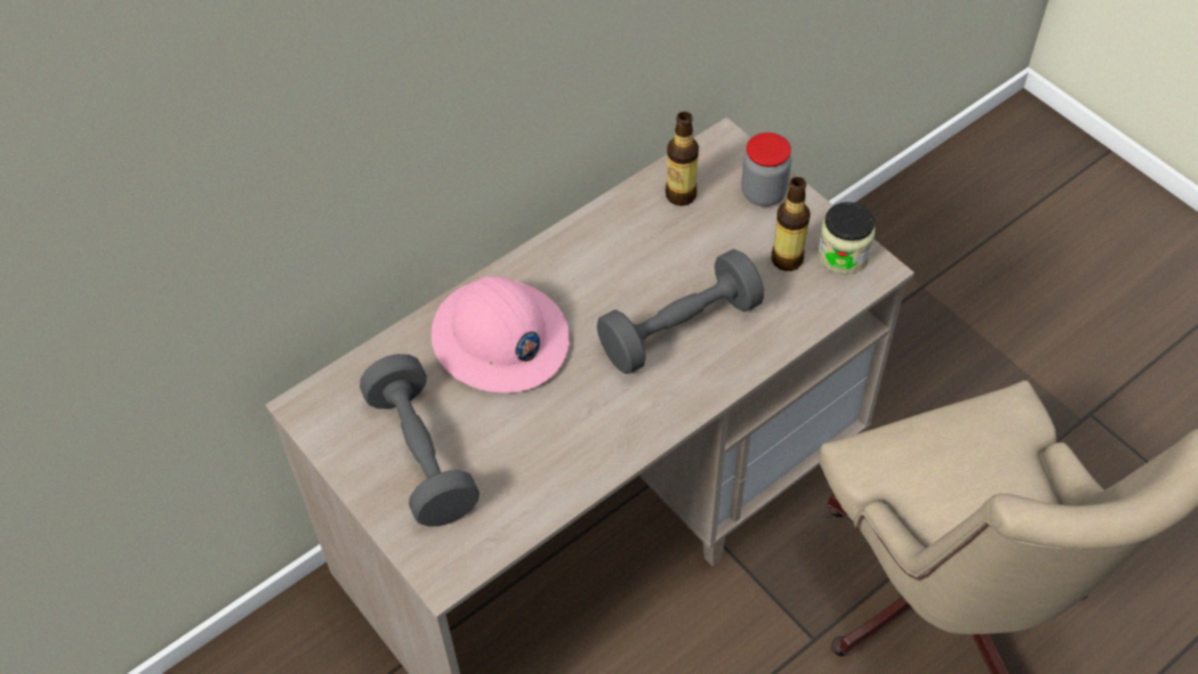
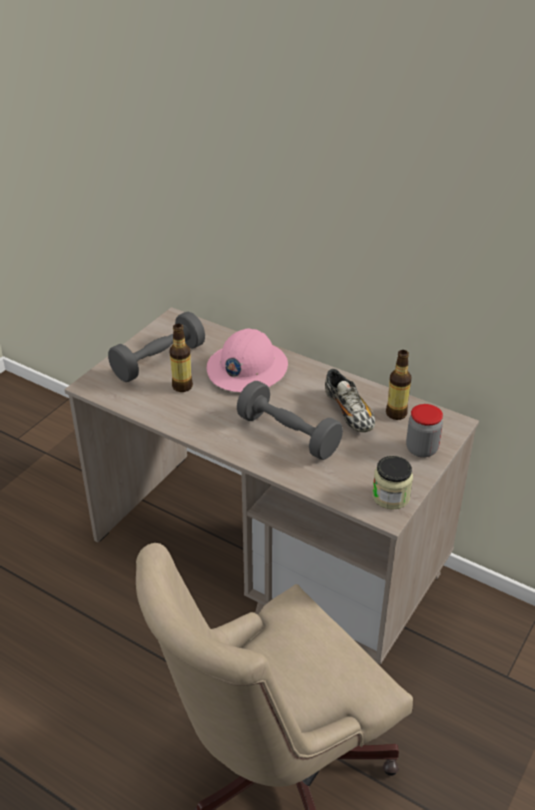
camera: 70 degrees right, 15 degrees down
bottle [771,177,810,271] -> bottle moved to [170,324,193,392]
none -> shoe [325,369,375,432]

